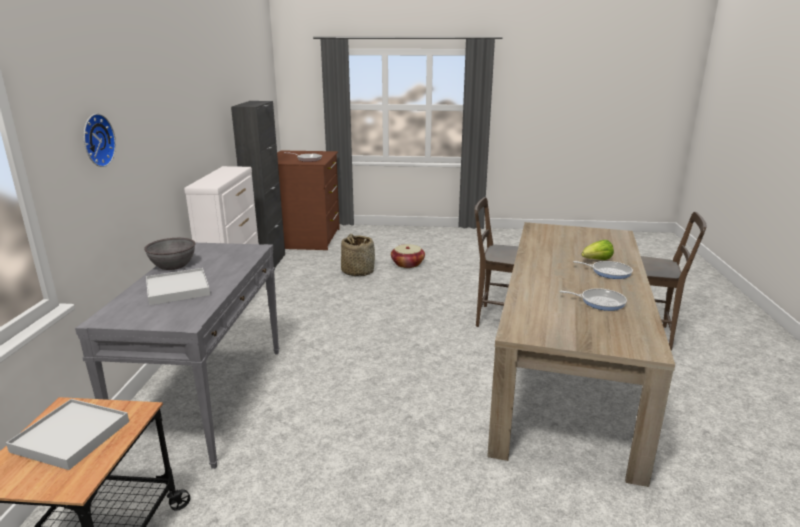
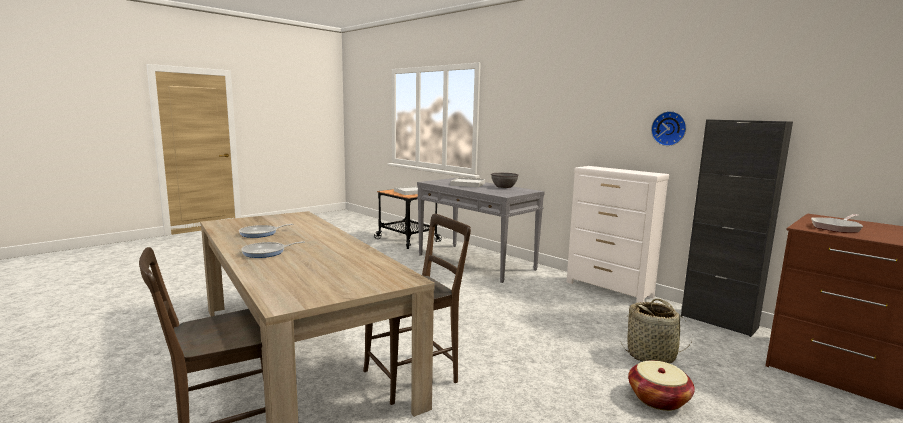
camera: 130 degrees right, 10 degrees down
wall clock [84,114,116,167] -> wall clock moved to [651,111,686,146]
lettuce [581,240,614,260] -> none

